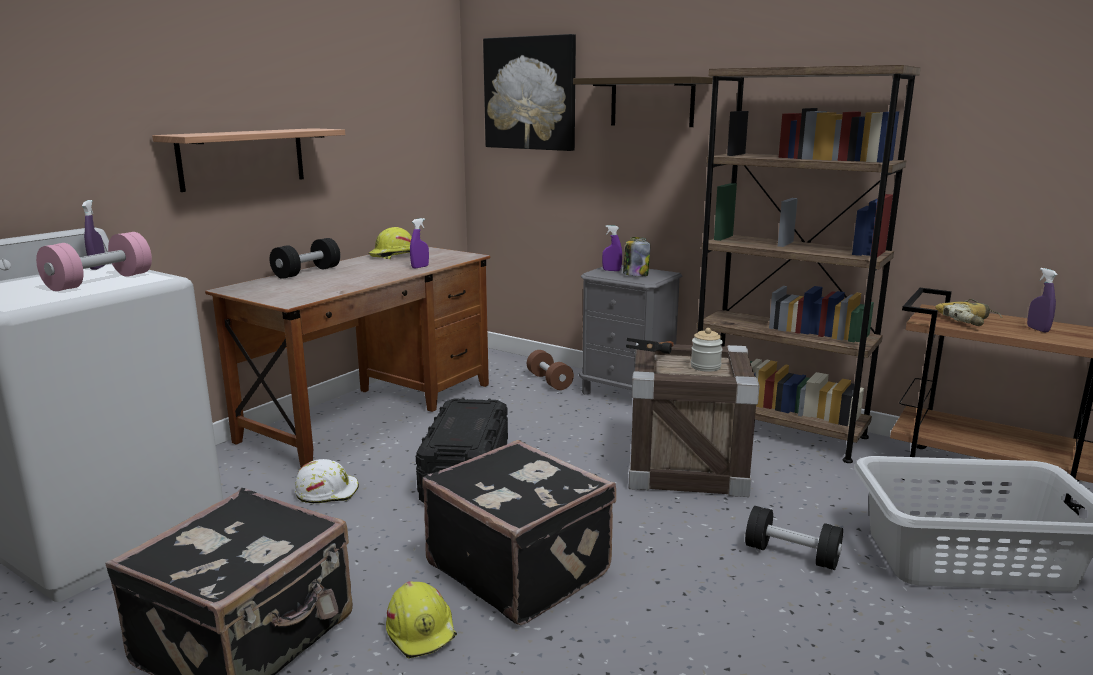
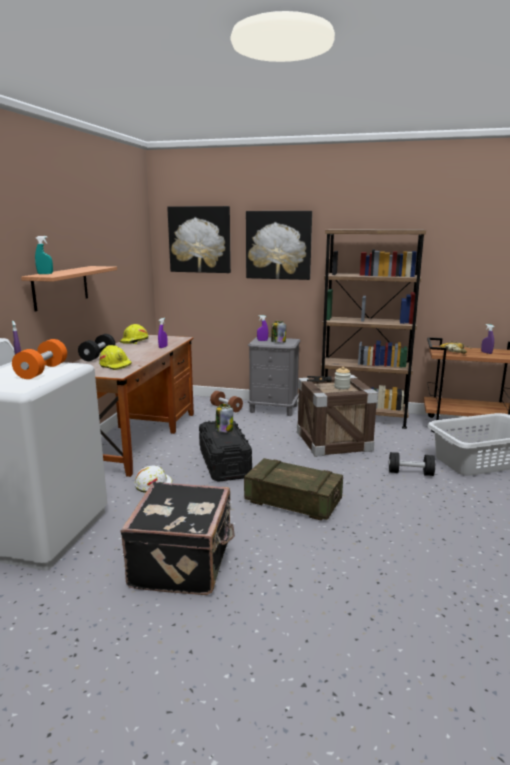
camera: 20 degrees left, 0 degrees up
pink dumbbell [36,232,152,291] -> orange dumbbell [12,339,67,379]
yellow hard hat [386,581,457,659] -> yellow hard hat moved to [99,345,132,370]
black suitcase [422,440,616,625] -> crate [244,458,343,521]
shelf [573,76,713,127] -> picture [246,211,312,280]
none -> turquoise spray bottle [35,236,53,274]
none -> jar [215,404,233,432]

